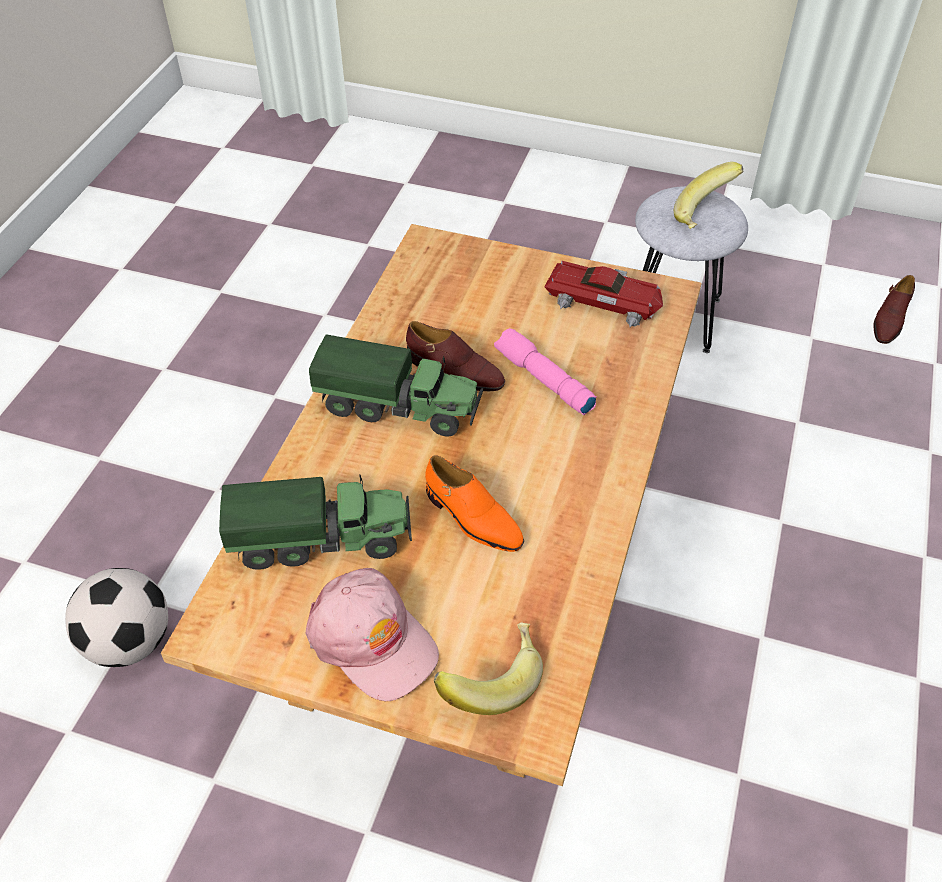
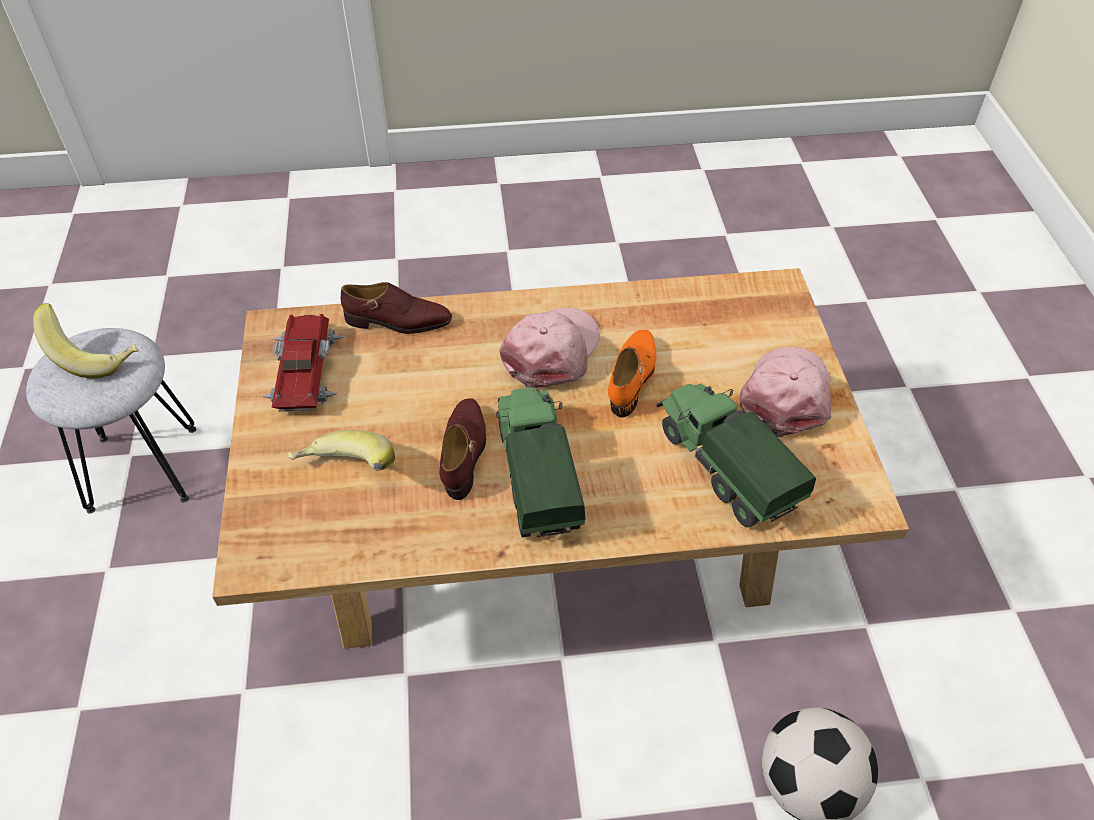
camera: 115 degrees left, 0 degrees up
banana [434,623,543,715] -> banana moved to [288,430,395,471]
pink flashlight [494,328,596,415] -> none
brown shoe [873,275,915,344] -> brown shoe moved to [341,282,452,334]
none -> pink cap [500,307,600,388]

